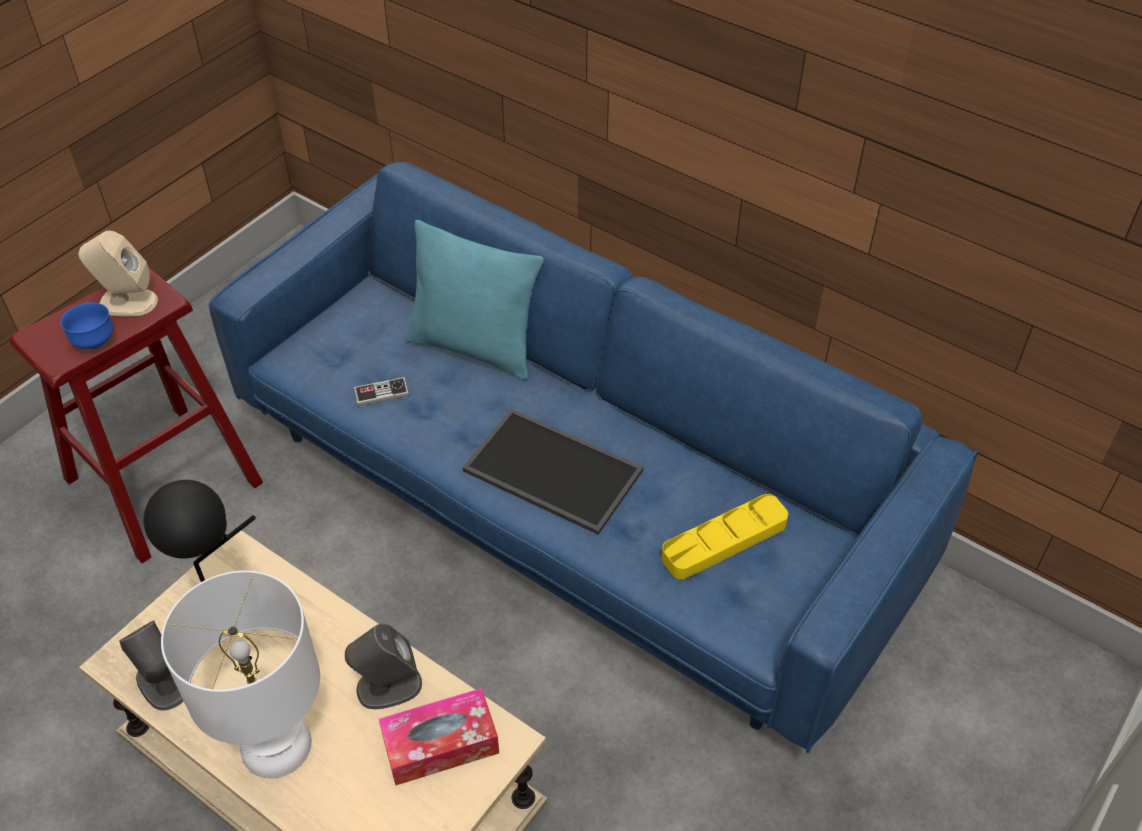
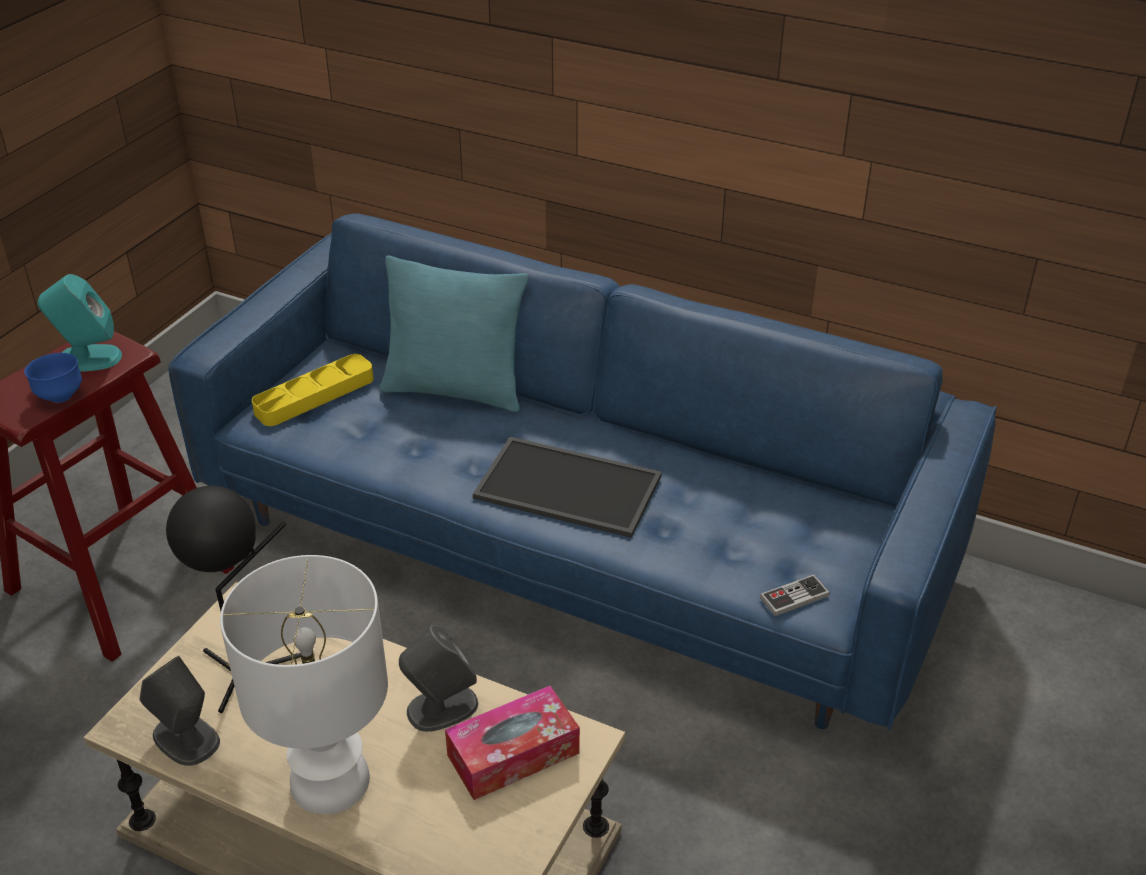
camera: 10 degrees left, 10 degrees down
beige speaker [78,230,158,317] -> turquoise speaker [37,274,122,372]
game controller [354,377,409,407] -> game controller moved to [760,575,830,616]
yellow tray [661,494,788,579] -> yellow tray moved to [252,354,373,426]

